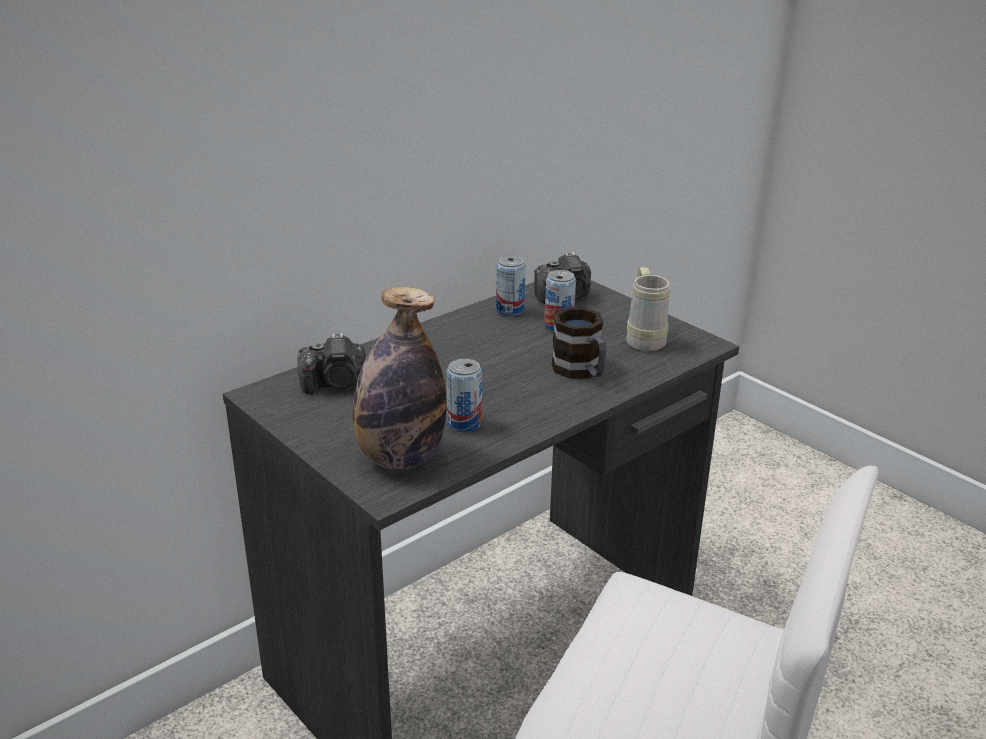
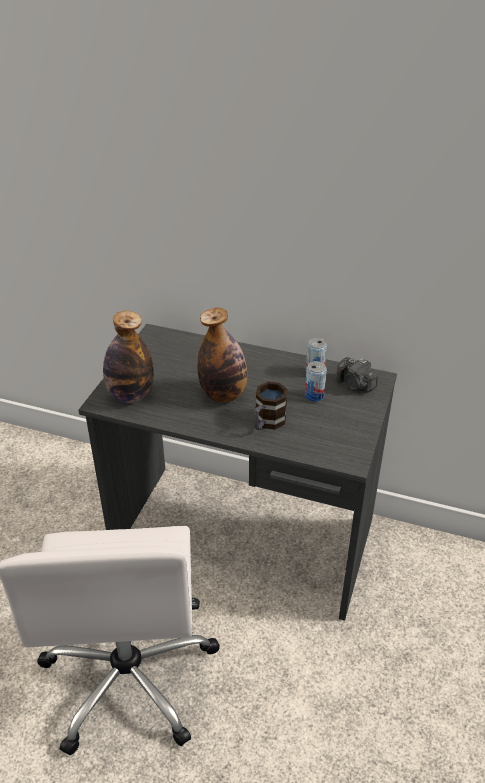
camera: 60 degrees right, 10 degrees up
camera [297,333,366,394] -> none
can [446,359,482,432] -> none
beige mug [626,267,670,351] -> none
none -> bottle [197,308,247,403]

